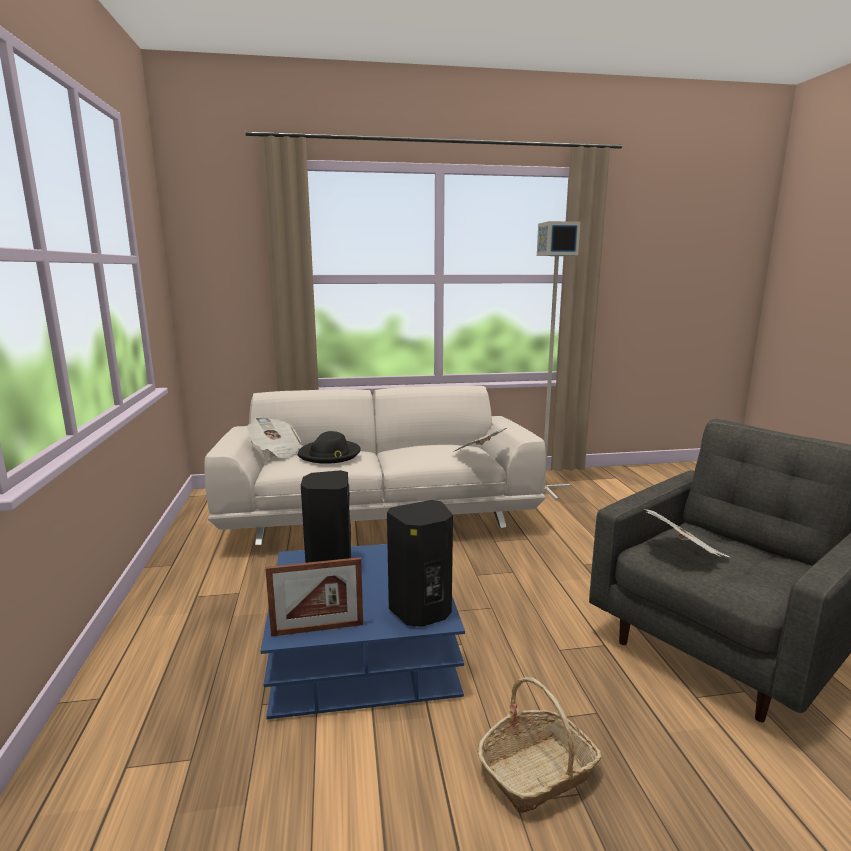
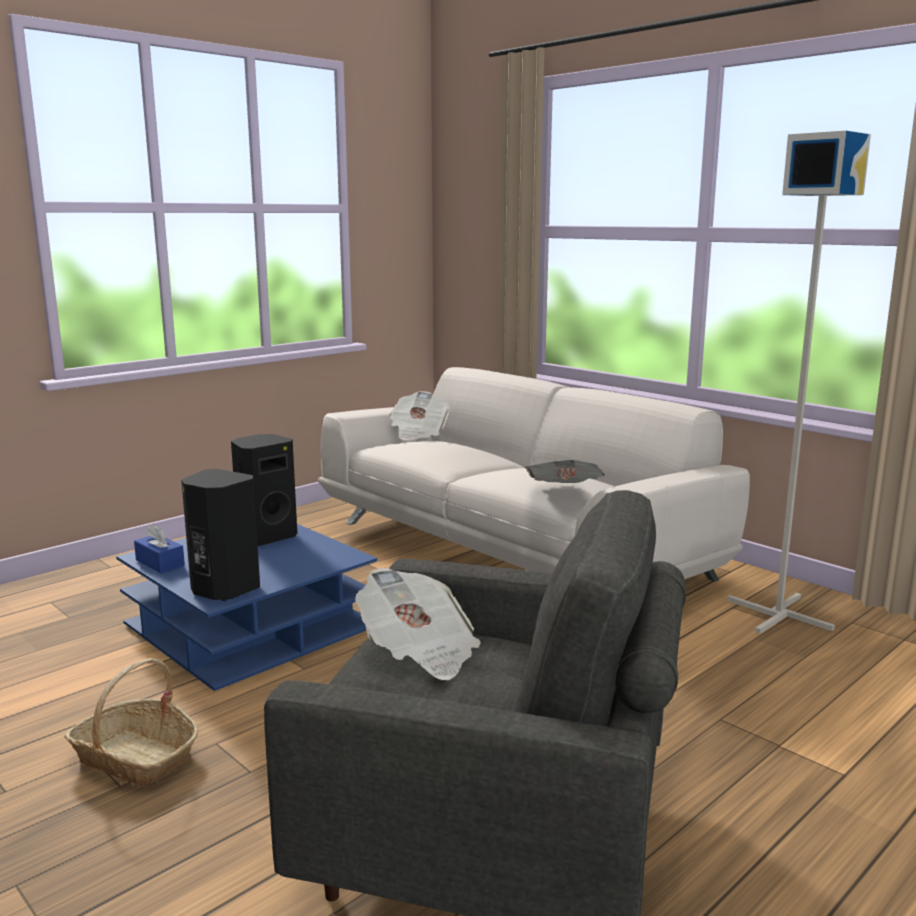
camera: 55 degrees right, 0 degrees up
picture frame [266,557,363,637] -> blue tissue box [134,523,185,573]
black hat [298,431,361,464] -> none

